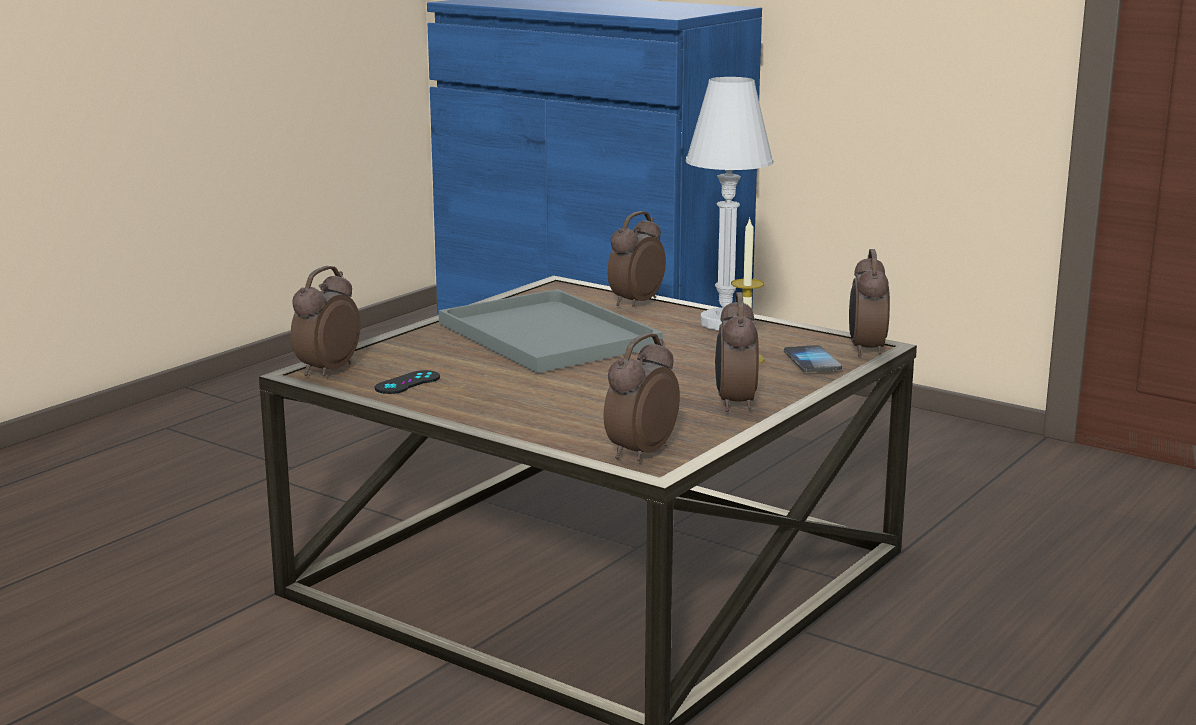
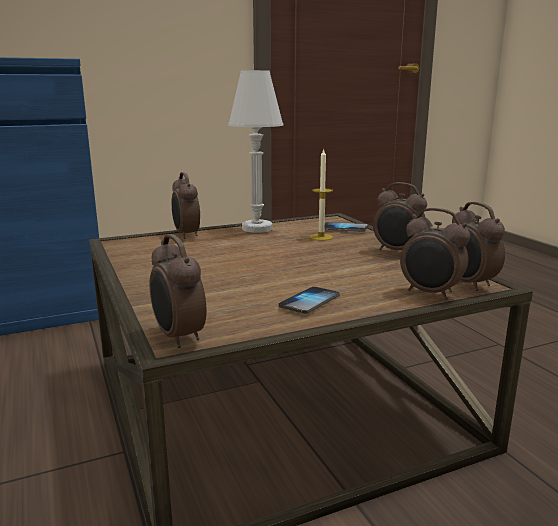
camera: 60 degrees left, 0 degrees up
black game controller [374,370,440,394] -> none
grey tray [439,289,663,373] -> none
alarm clock [849,249,890,357] -> alarm clock moved to [400,208,470,300]
none -> phone [278,287,340,314]

